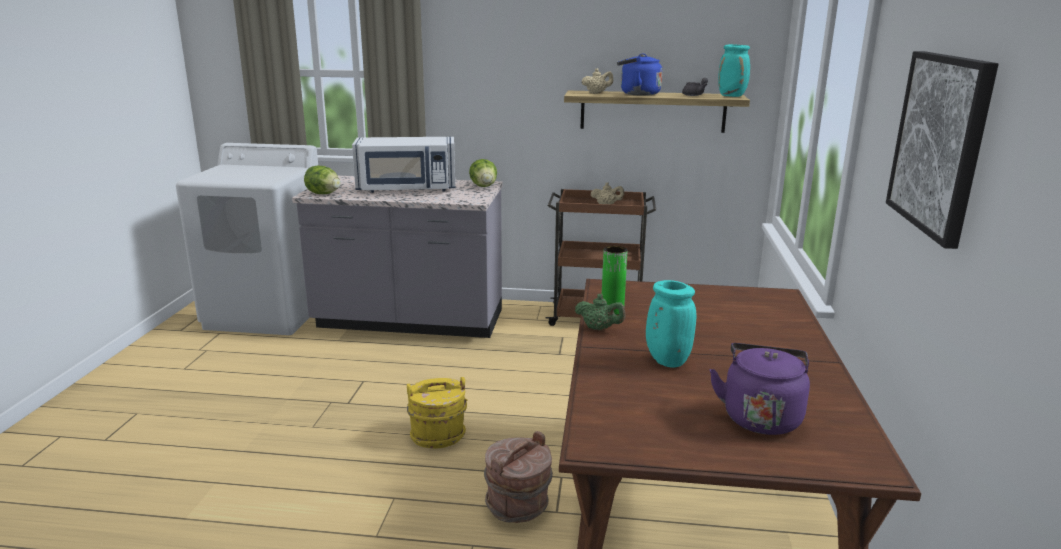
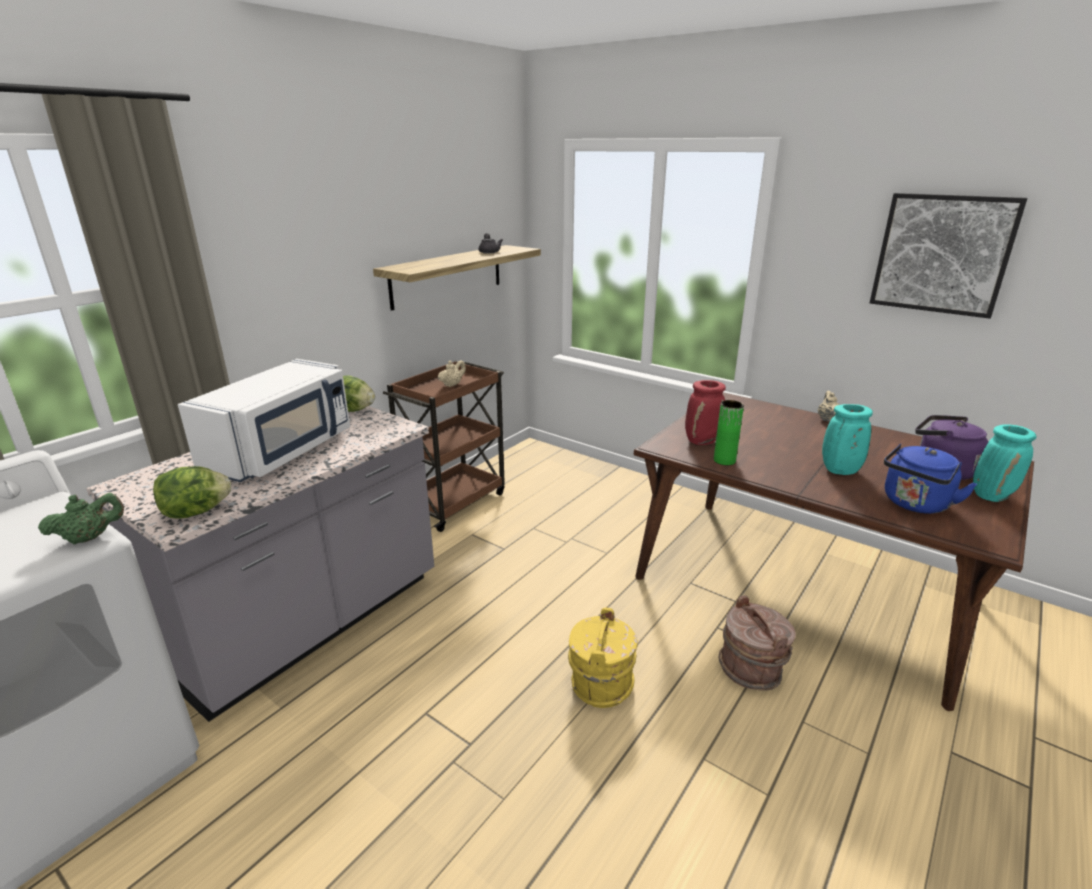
camera: 60 degrees left, 5 degrees up
green teapot [575,294,626,330] -> green teapot moved to [38,493,124,544]
beige teapot [581,68,613,94] -> beige teapot moved to [818,391,839,422]
blue kettle [617,54,662,96] -> blue kettle moved to [884,443,977,514]
turquoise vase [718,44,750,97] -> turquoise vase moved to [973,424,1036,502]
none -> red vase [685,380,726,445]

